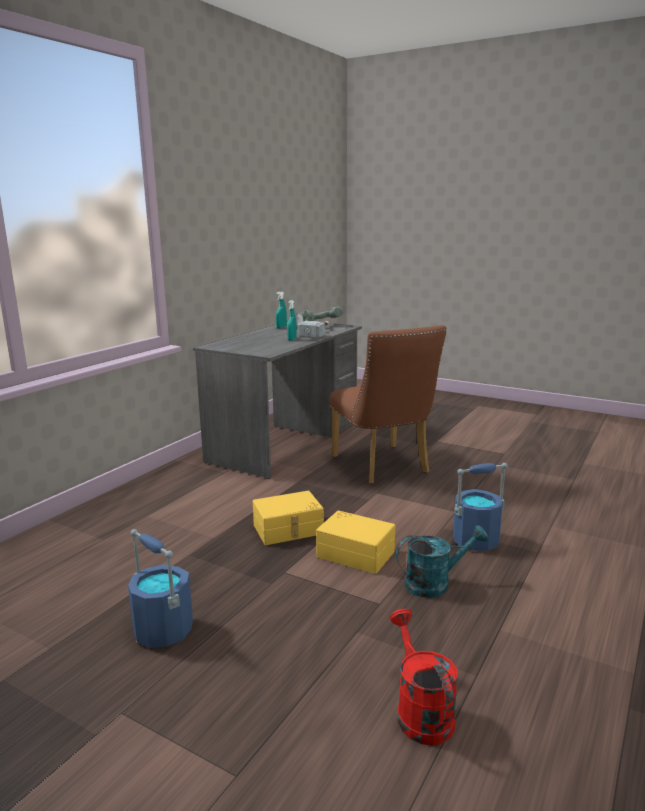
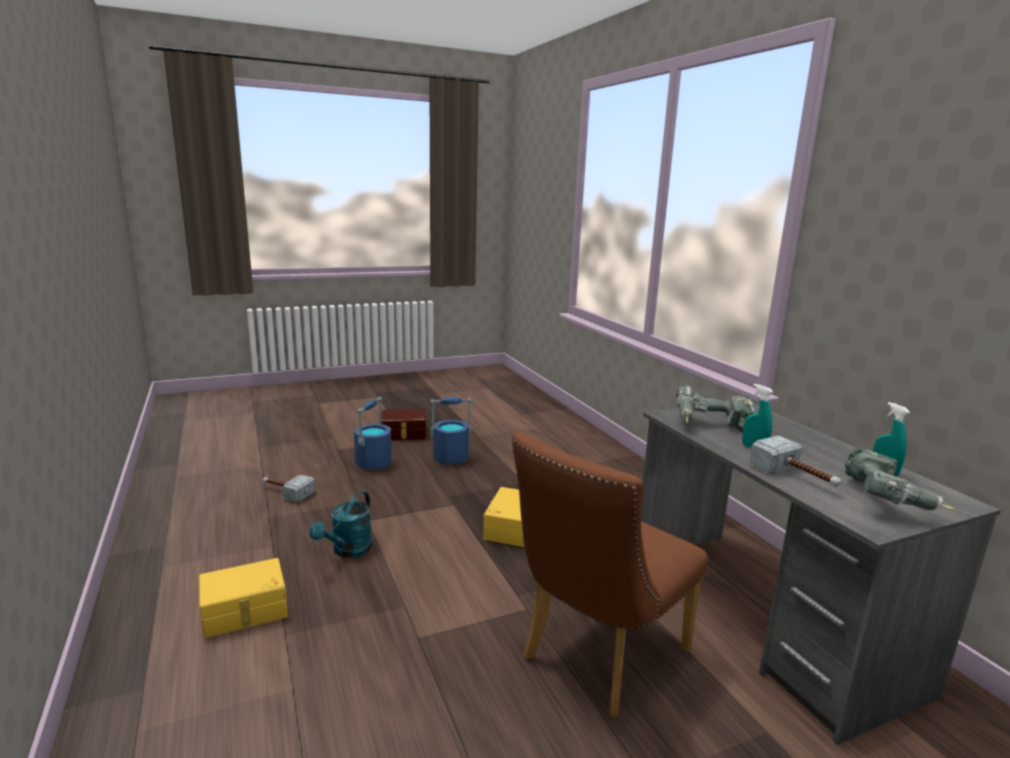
camera: 125 degrees right, 0 degrees up
yellow storage box [316,510,395,574] -> yellow storage box moved to [199,558,288,638]
brown chair [329,325,447,484] -> brown chair turned 60 degrees counterclockwise [511,431,708,718]
red watering can [390,609,458,746] -> hammer [263,475,315,502]
blue bucket [453,463,508,551] -> blue bucket moved to [354,397,392,470]
none -> brown storage box [381,409,427,441]
none -> power drill [676,385,757,432]

